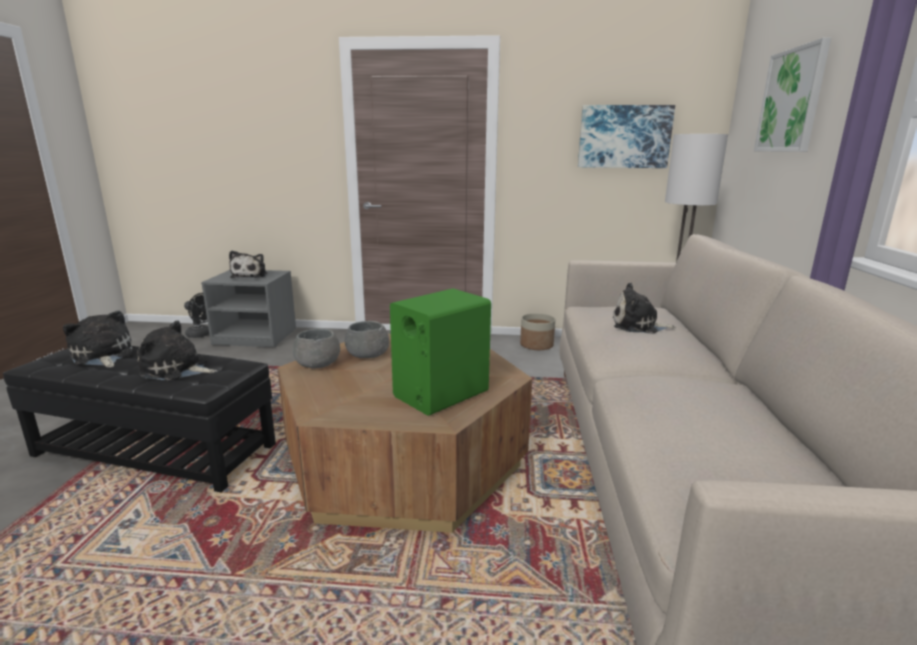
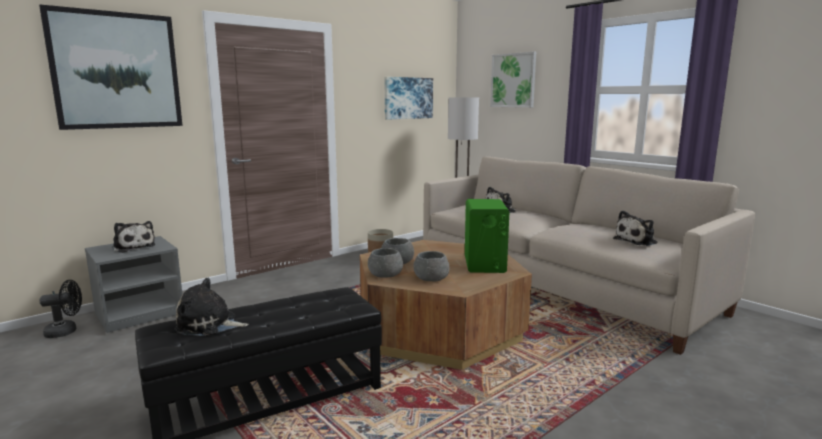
camera: 45 degrees left, 5 degrees down
plush toy [137,320,216,380] -> plush toy moved to [613,210,657,246]
none -> picture [39,5,183,130]
none -> grey bowl [414,251,450,281]

